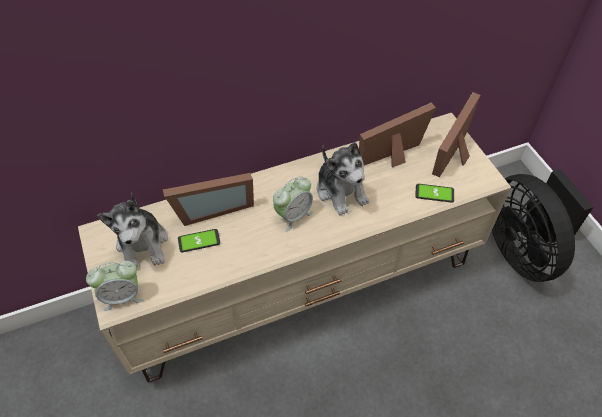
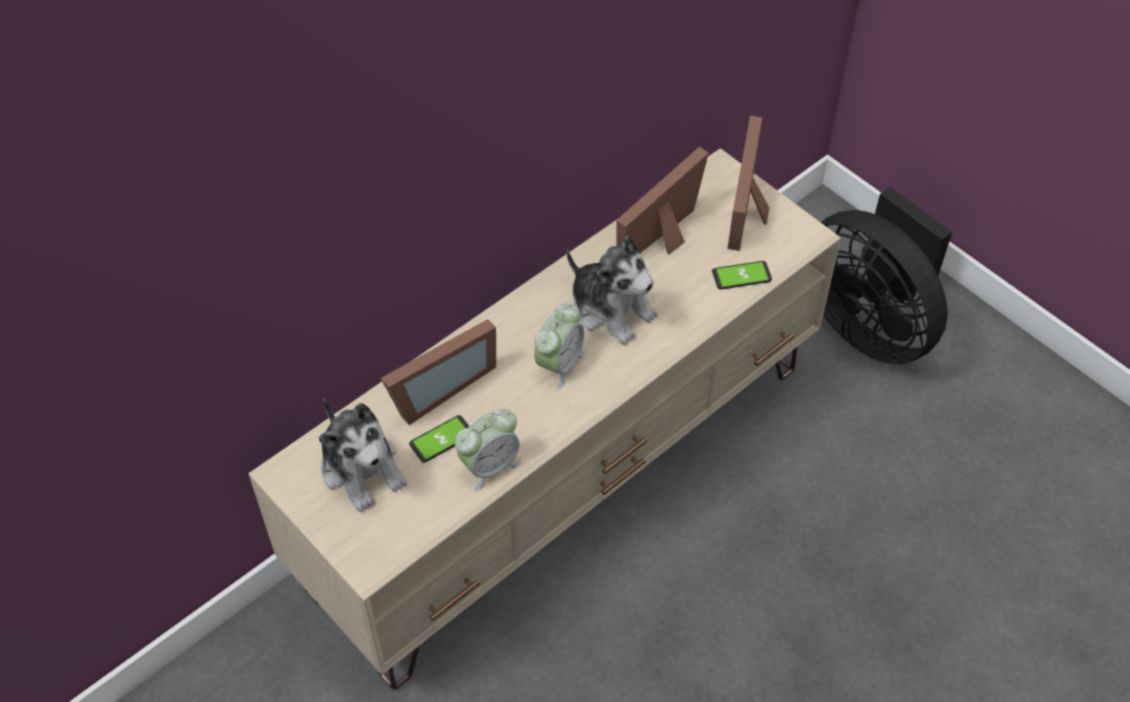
camera: 20 degrees left, 0 degrees up
alarm clock [86,261,143,311] -> alarm clock moved to [455,408,521,491]

